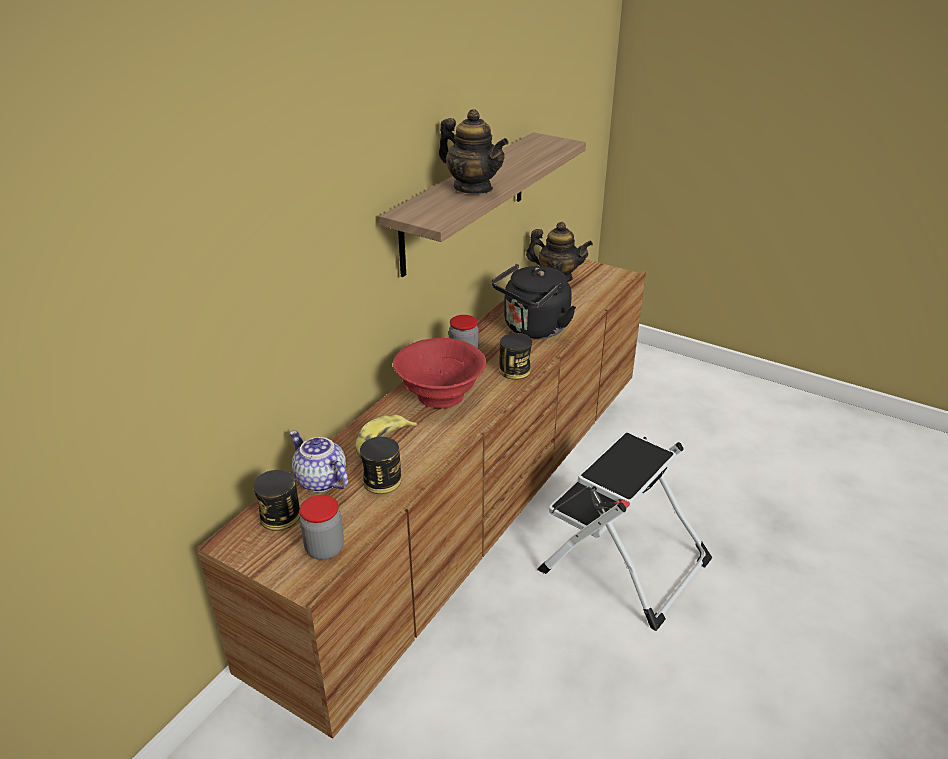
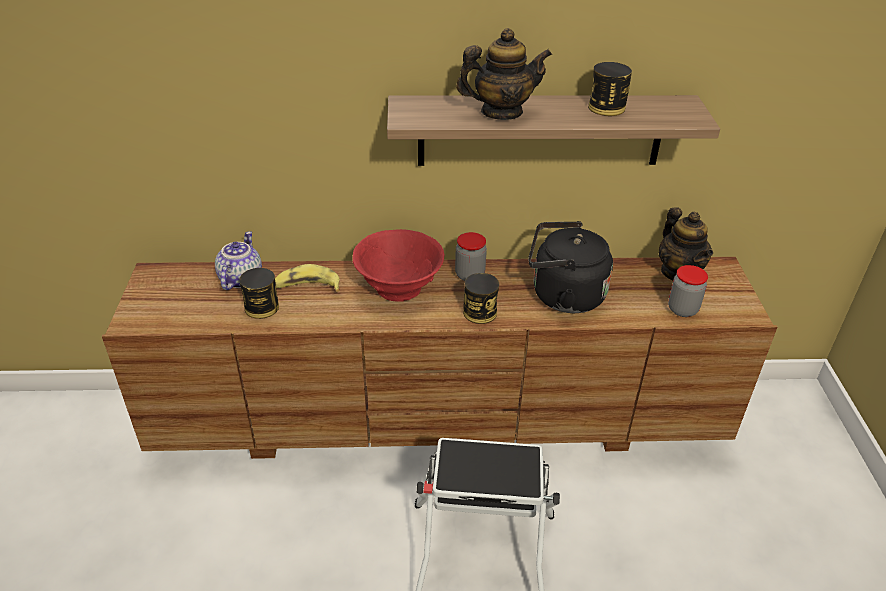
camera: 55 degrees right, 5 degrees up
can [253,470,300,531] -> can moved to [588,62,632,116]
jar [300,495,344,560] -> jar moved to [668,265,708,317]
teapot [439,109,509,194] -> teapot turned 105 degrees counterclockwise [456,28,552,120]

